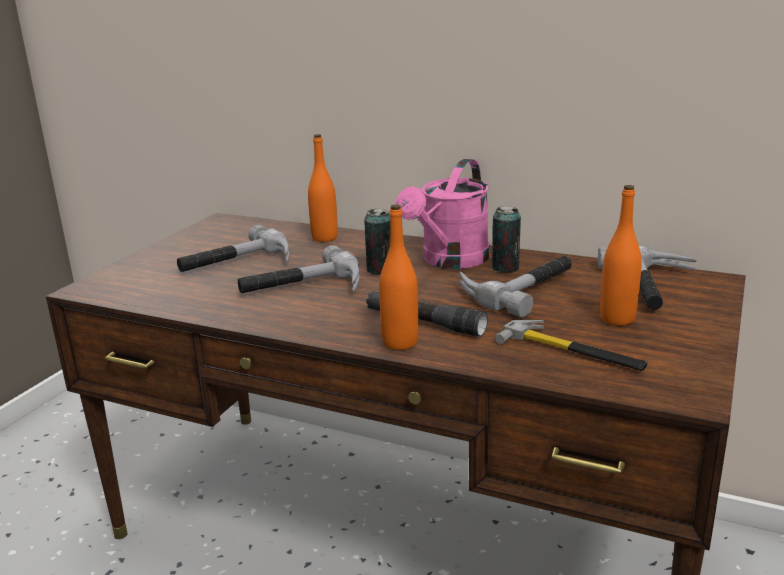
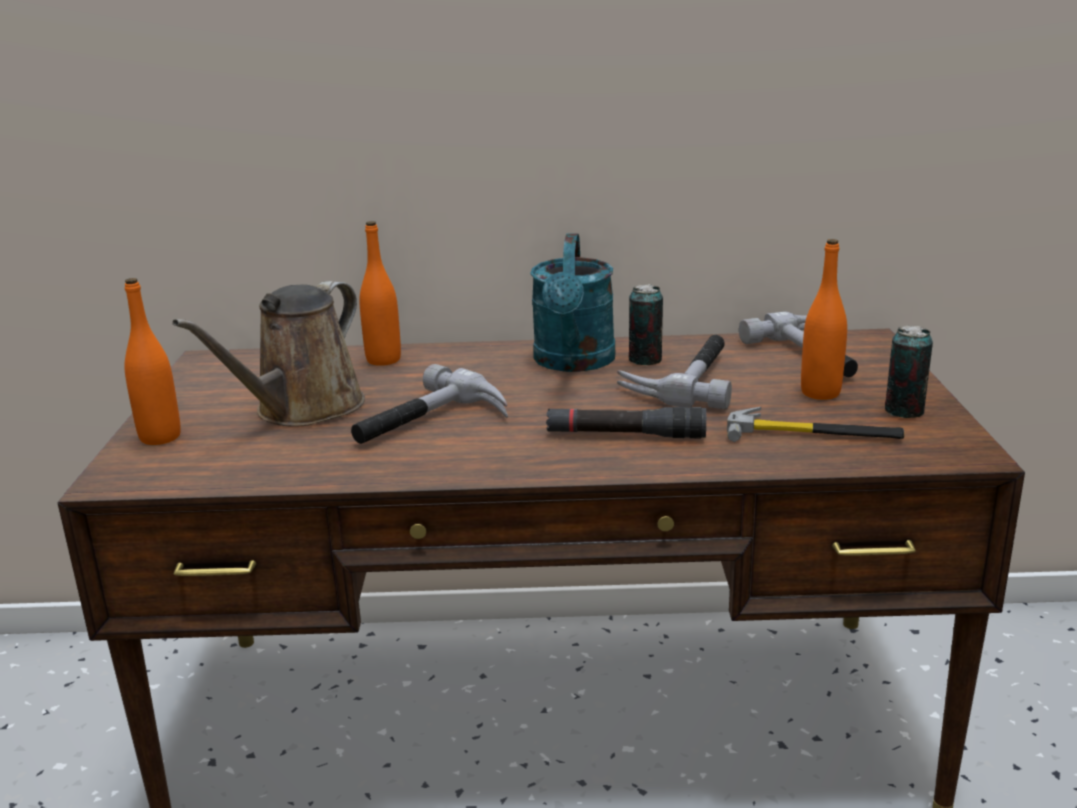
camera: 25 degrees left, 0 degrees up
hammer [177,225,289,272] -> brown watering can [172,281,365,427]
can [364,208,390,274] -> can moved to [885,325,933,418]
orange bottle [379,204,418,350] -> orange bottle moved to [124,278,181,445]
pink watering can [396,159,489,269] -> turquoise watering can [530,233,615,372]

